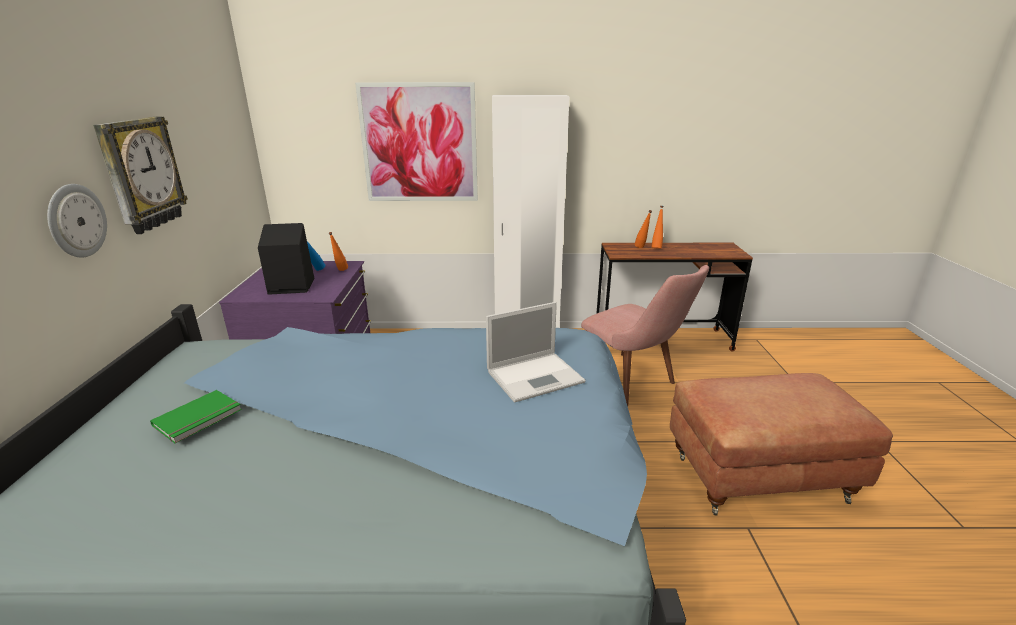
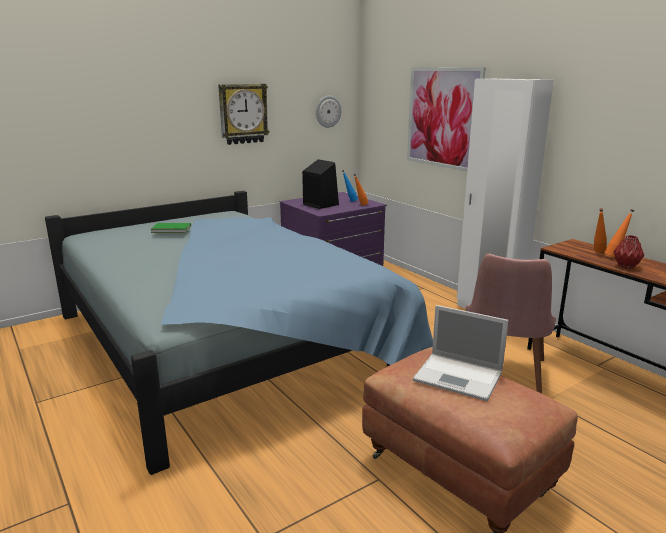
camera: 55 degrees right, 5 degrees down
wall clock [47,184,107,258] -> wall clock moved to [316,95,341,128]
laptop [486,302,586,403] -> laptop moved to [413,305,508,401]
none -> red vase [613,235,644,269]

